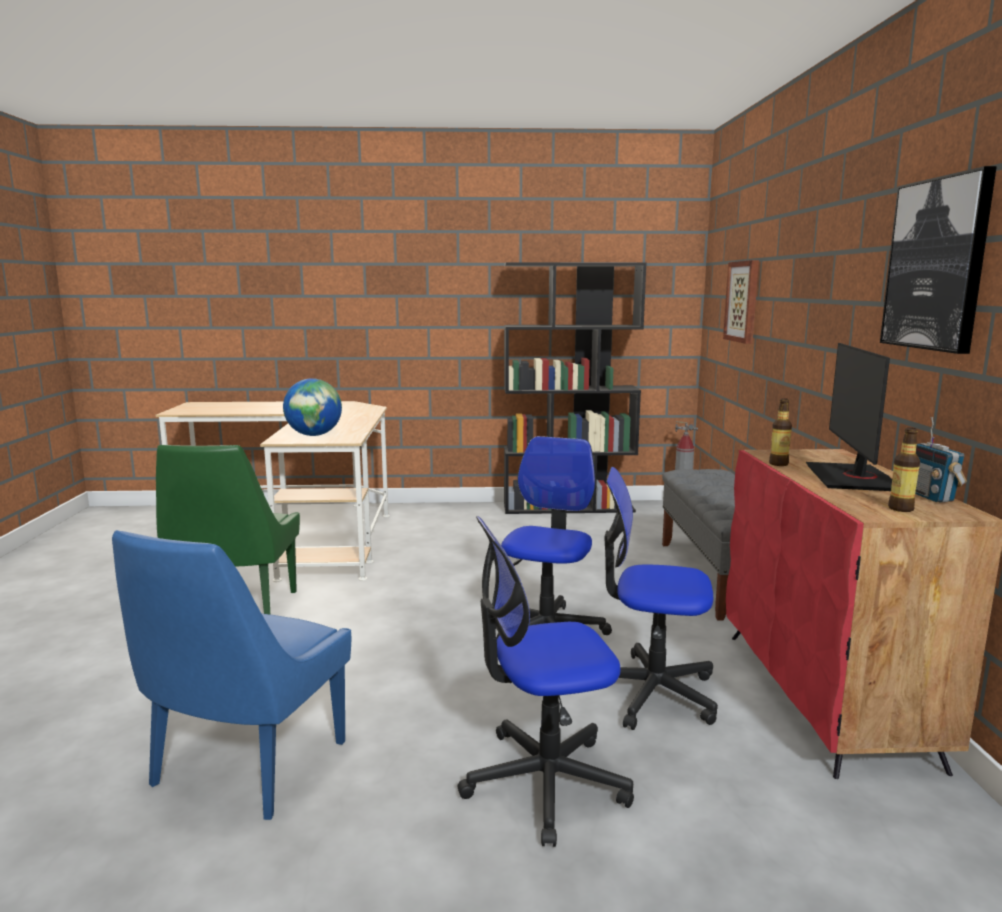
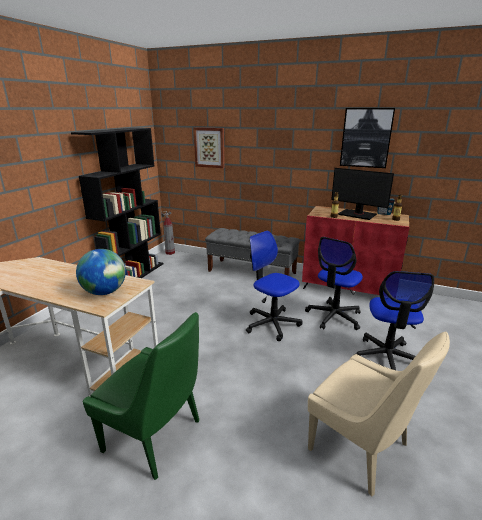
camera: 65 degrees left, 10 degrees up
blue chair [112,530,351,820] -> beige chair [308,331,450,497]

